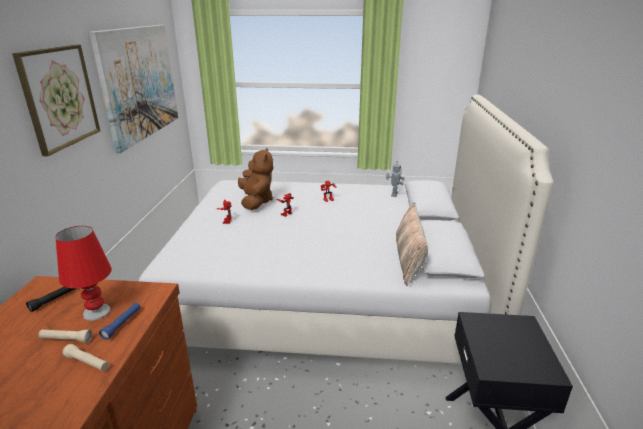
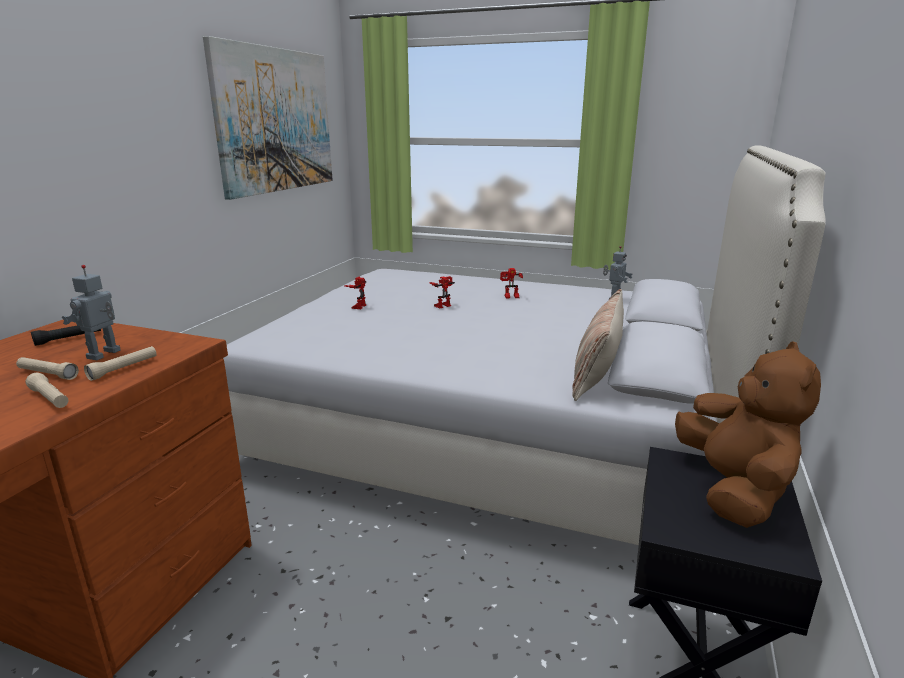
camera: 15 degrees right, 5 degrees down
picture [12,45,100,156] -> none
red table lamp [55,226,112,321] -> toy robot [62,265,121,360]
blue flashlight [99,303,141,340] -> beige flashlight [84,346,157,381]
brown plush toy [238,147,273,210] -> brown plush toy moved to [675,341,821,528]

